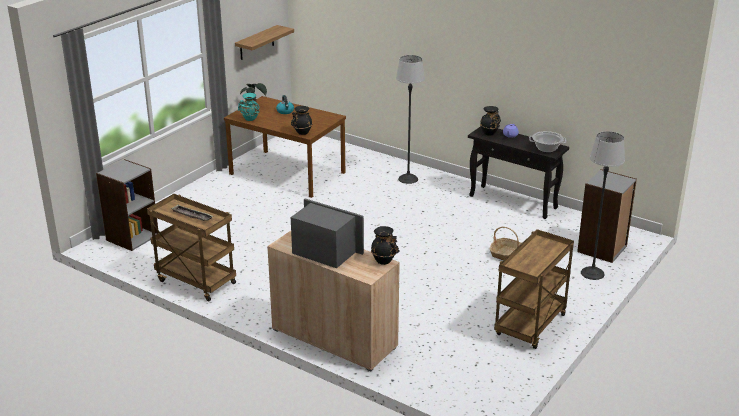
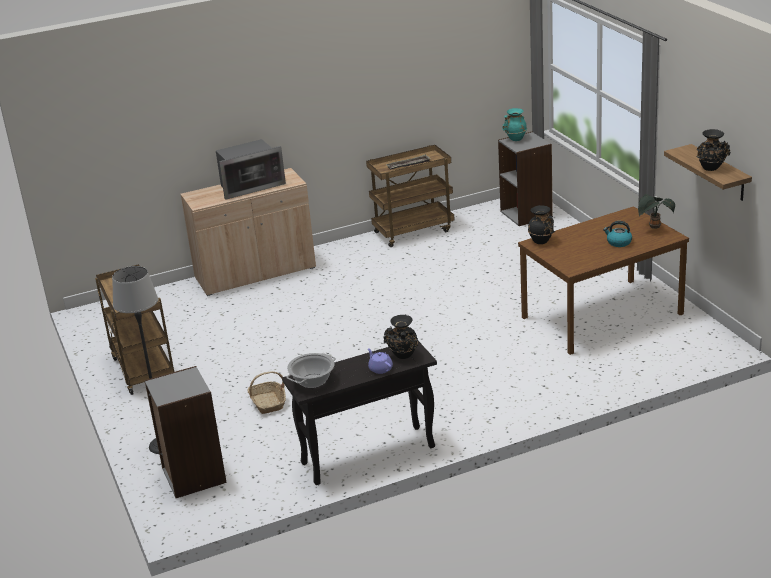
camera: 125 degrees right, 0 degrees up
turquoise vase [238,93,260,121] -> turquoise vase moved to [502,108,527,141]
black vase [371,226,399,265] -> black vase moved to [696,129,730,171]
floor lamp [396,55,425,184] -> none

